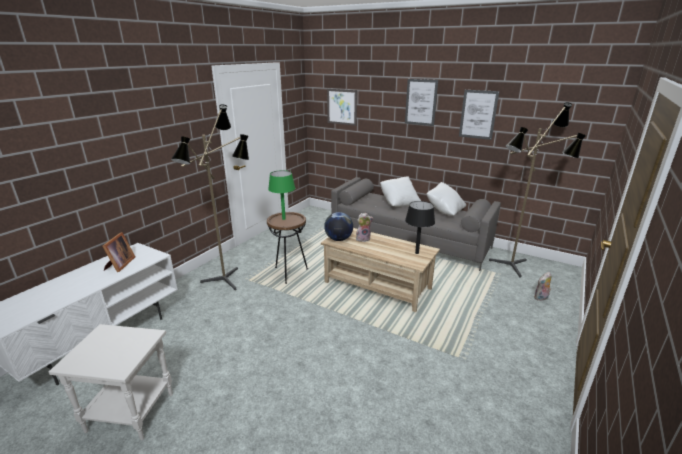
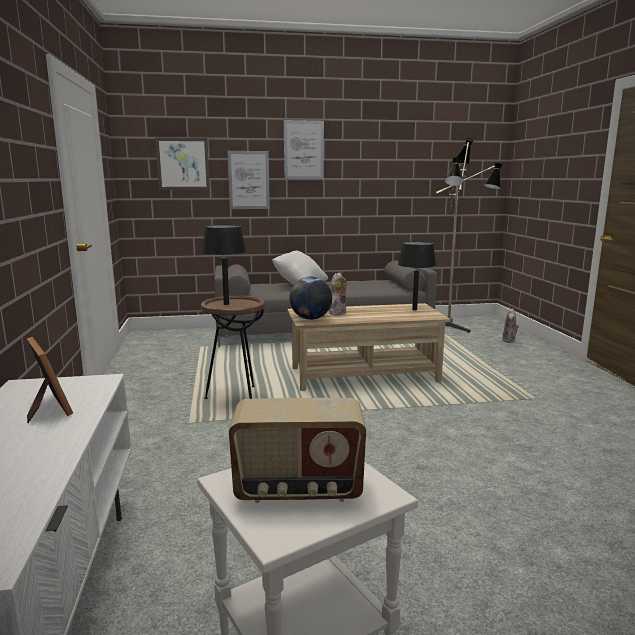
camera: 40 degrees left, 10 degrees down
floor lamp [171,104,249,290] -> none
green table lamp [268,170,295,220] -> black table lamp [202,225,246,305]
white pillow [427,182,466,216] -> none
picture [459,90,499,140] -> picture moved to [228,151,270,209]
none -> radio [229,398,366,503]

